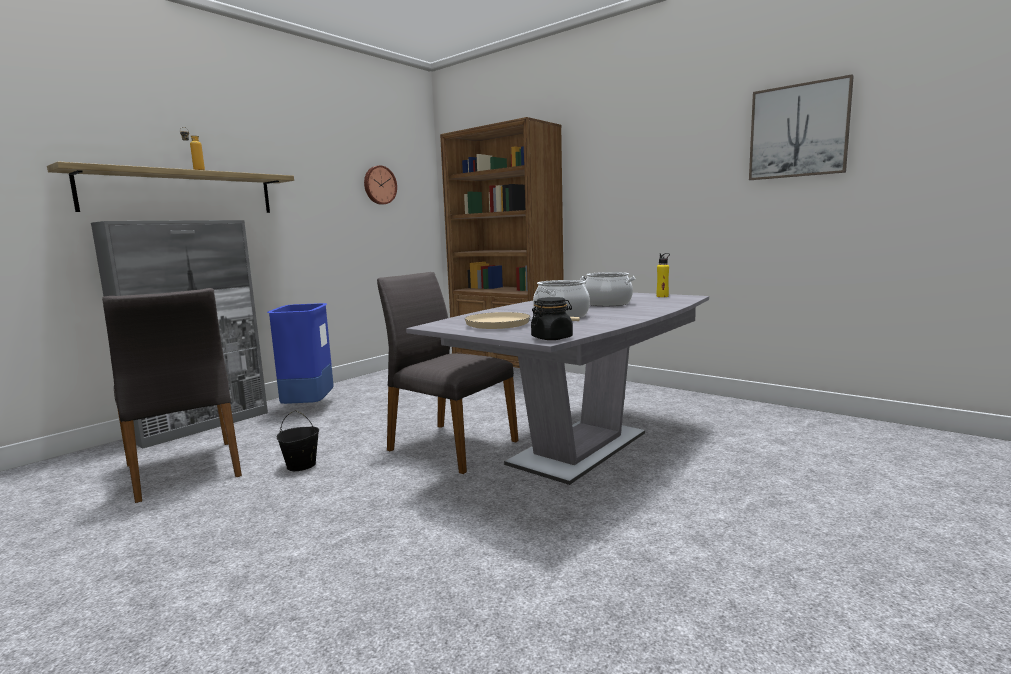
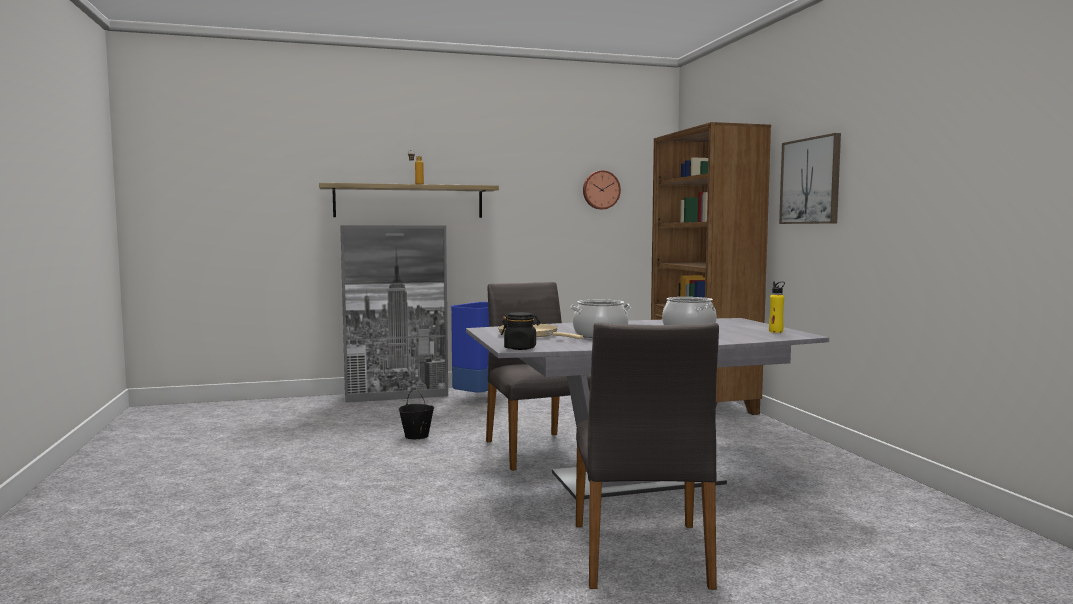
camera: 35 degrees right, 5 degrees down
grey chair [102,288,242,503] -> grey chair moved to [576,323,719,590]
picture [749,74,854,180] -> picture moved to [779,133,841,224]

